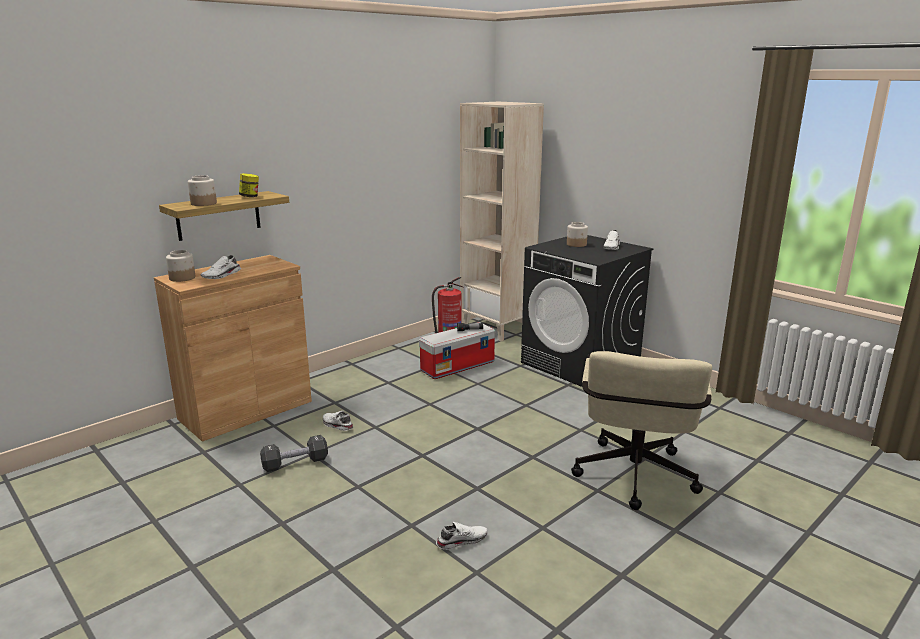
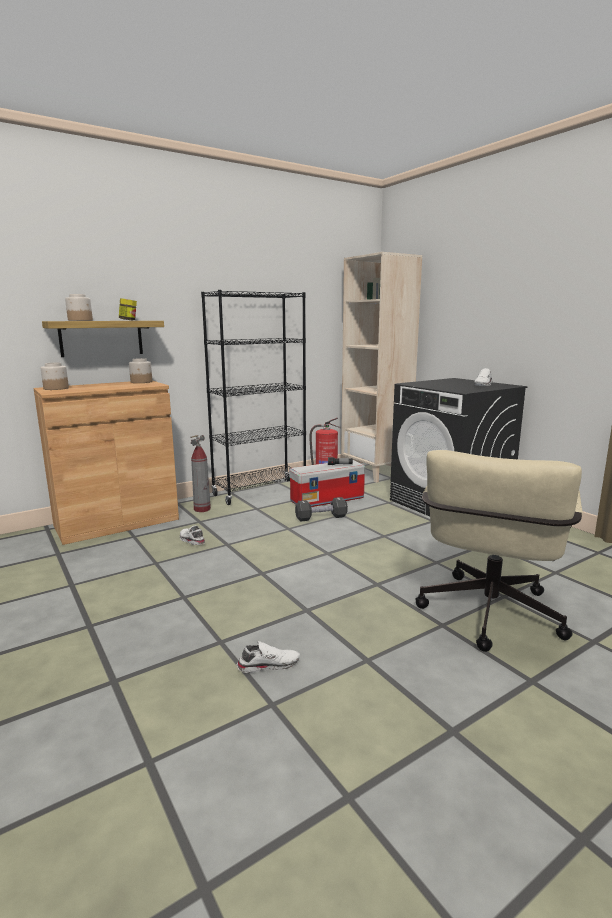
camera: 10 degrees right, 5 degrees down
white shoe [201,255,241,279] -> none
black dumbbell [260,435,328,472] -> black dumbbell moved to [295,497,348,522]
jar [567,222,588,247] -> jar moved to [129,358,152,383]
none -> fire extinguisher [190,435,211,512]
none -> black bookcase [201,290,306,505]

